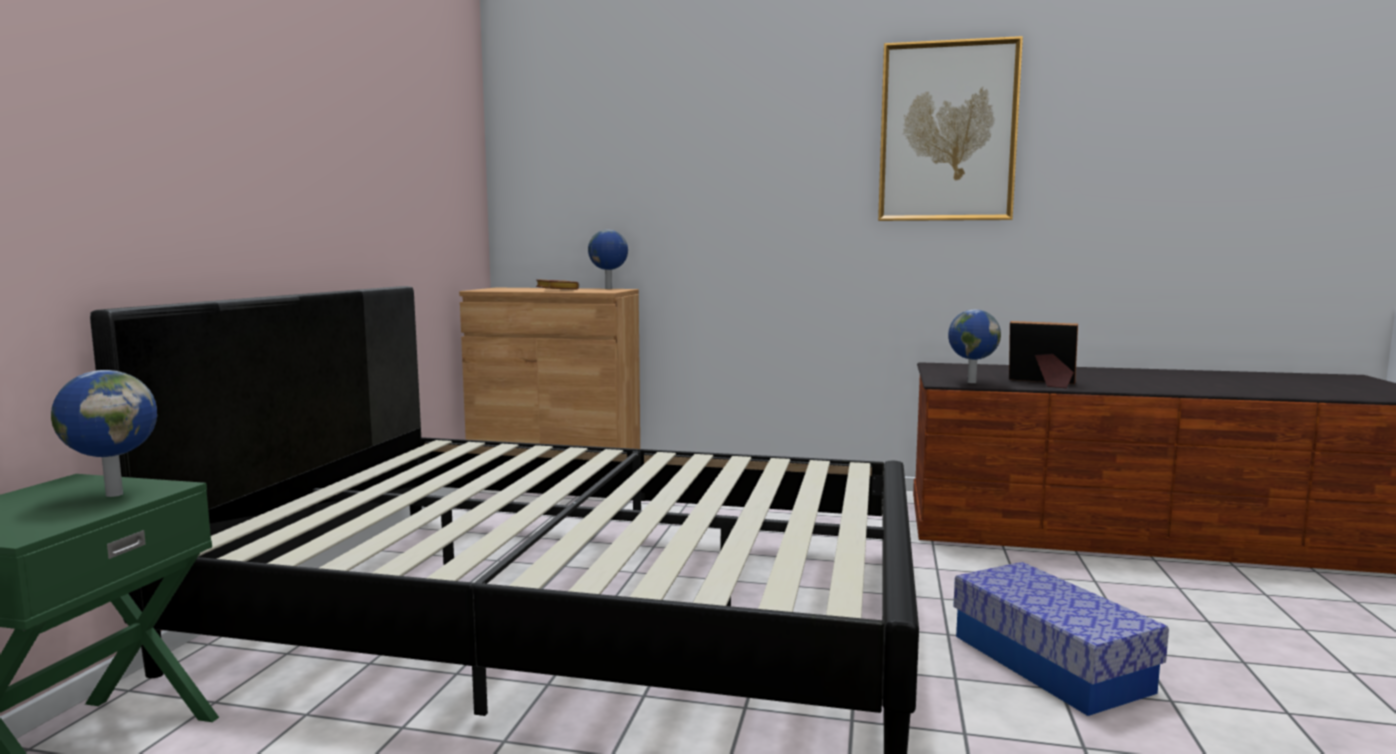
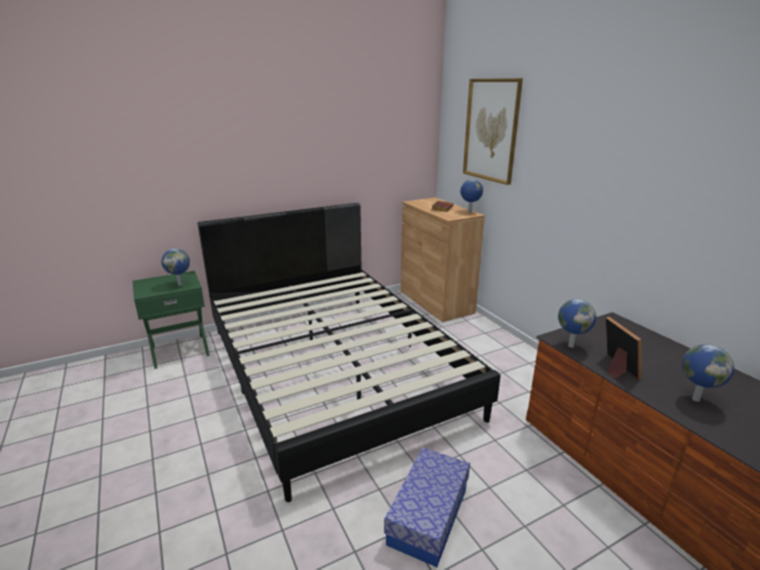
camera: 50 degrees right, 15 degrees up
picture [878,36,1023,221] -> picture moved to [463,78,523,185]
none -> globe [682,344,734,402]

